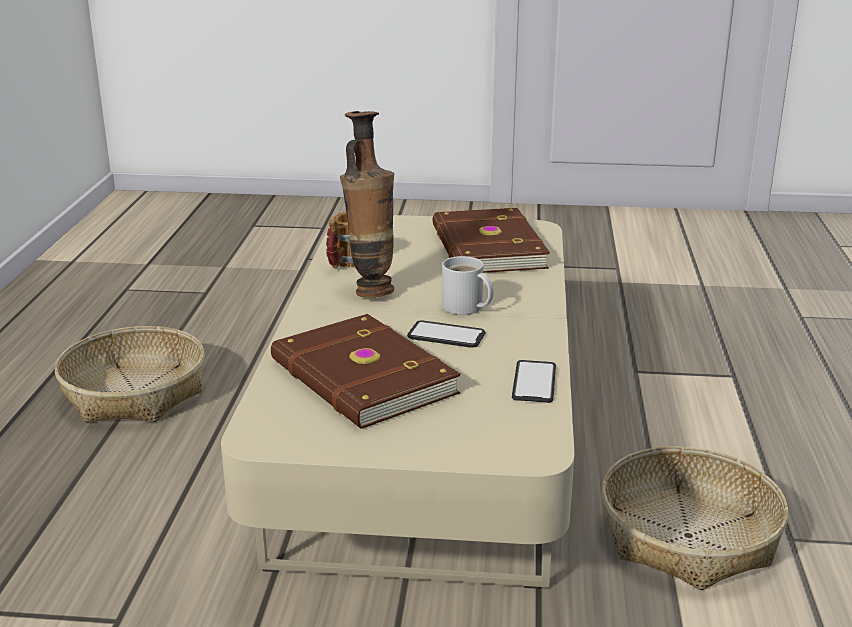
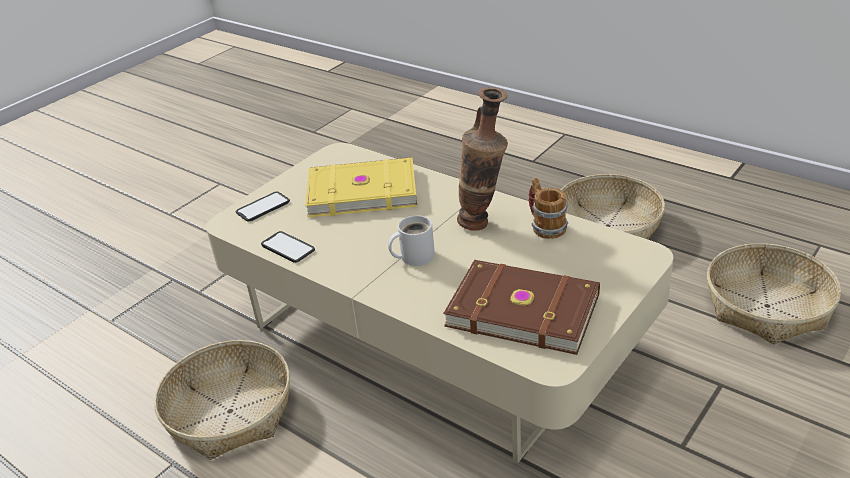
camera: 125 degrees right, 10 degrees up
brown book [271,314,461,429] -> yellow book [305,157,417,217]
phone [407,320,486,348] -> phone moved to [236,192,290,221]
none -> basket [707,243,841,344]

